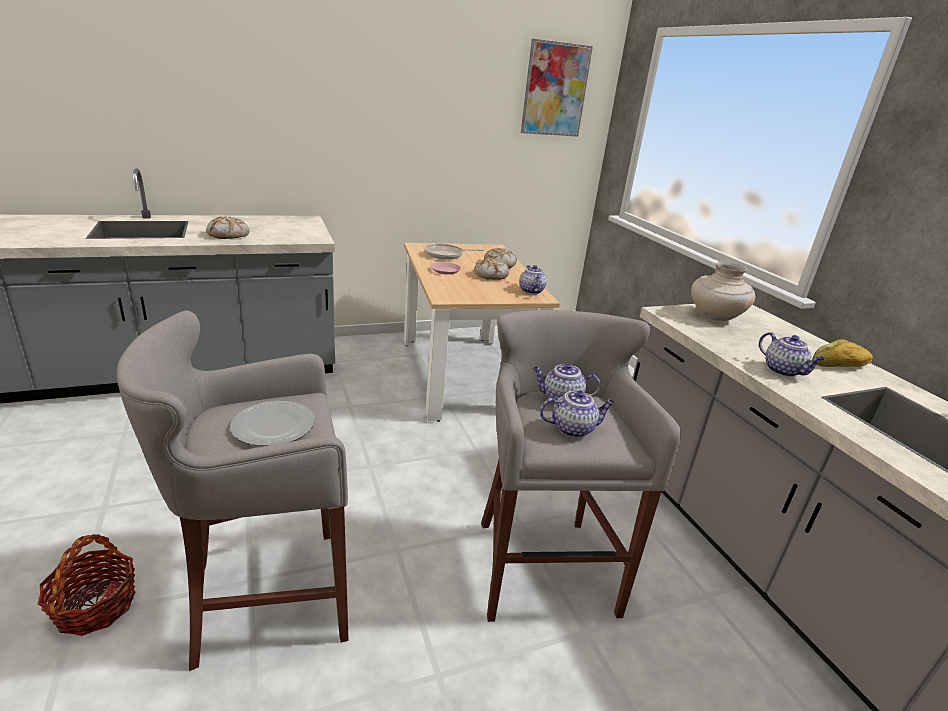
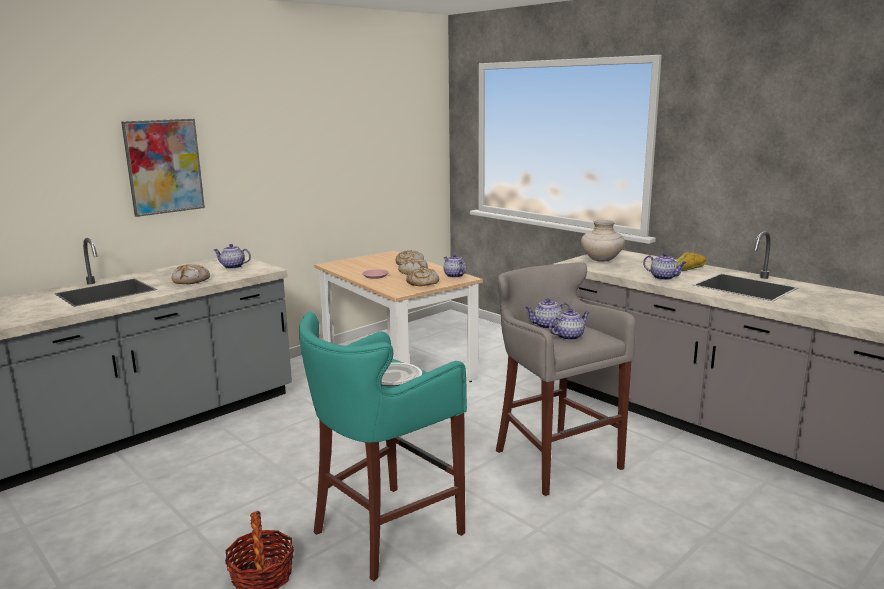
camera: 20 degrees left, 10 degrees down
grey stool [116,311,349,671] -> turquoise stool [299,312,467,581]
frying pan [424,244,484,260] -> none
picture [521,39,593,137] -> picture moved to [121,119,205,217]
none -> teapot [214,244,251,269]
none -> bread [406,267,439,286]

